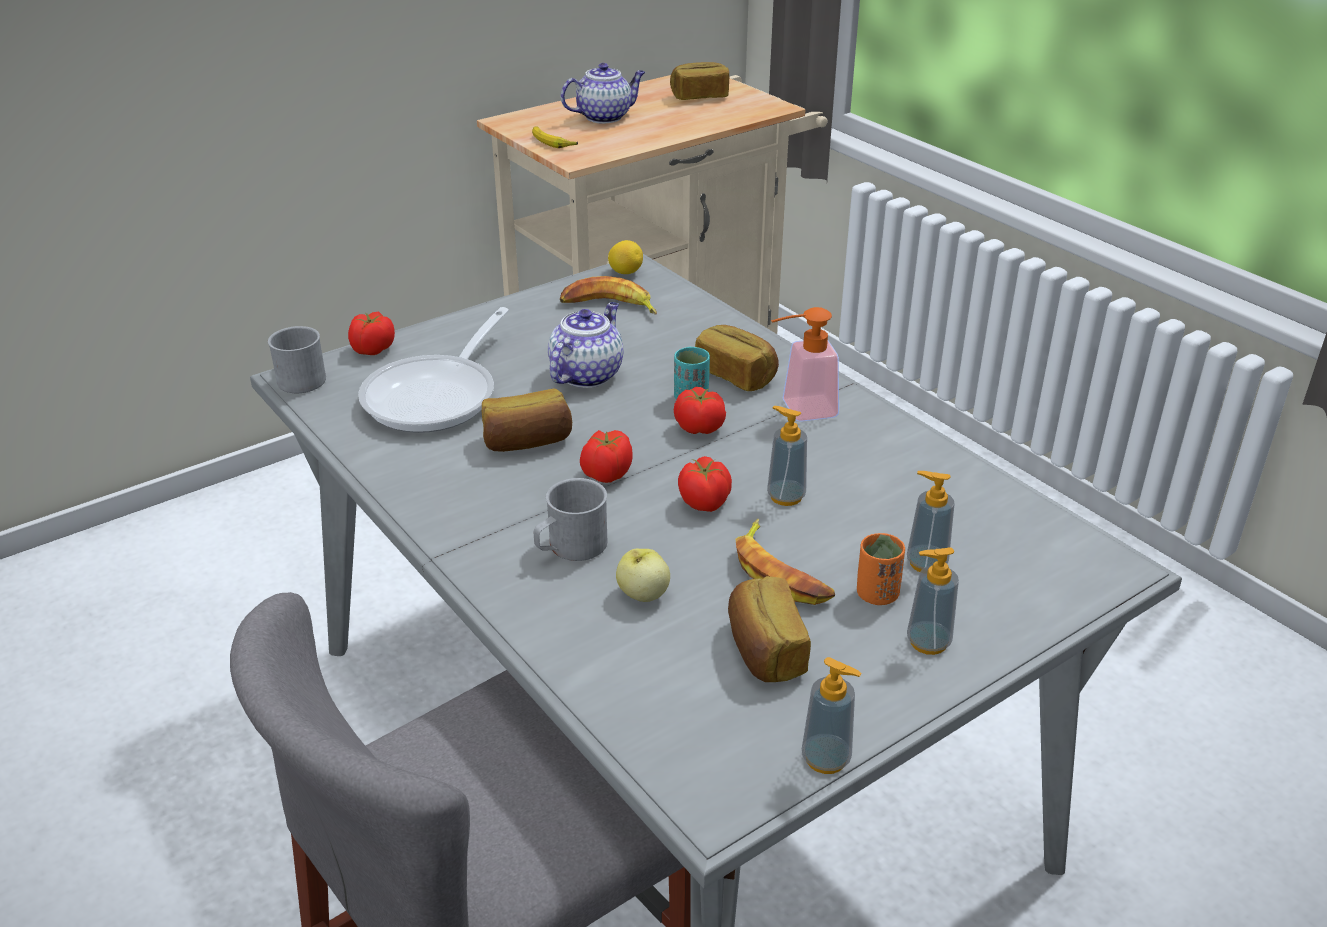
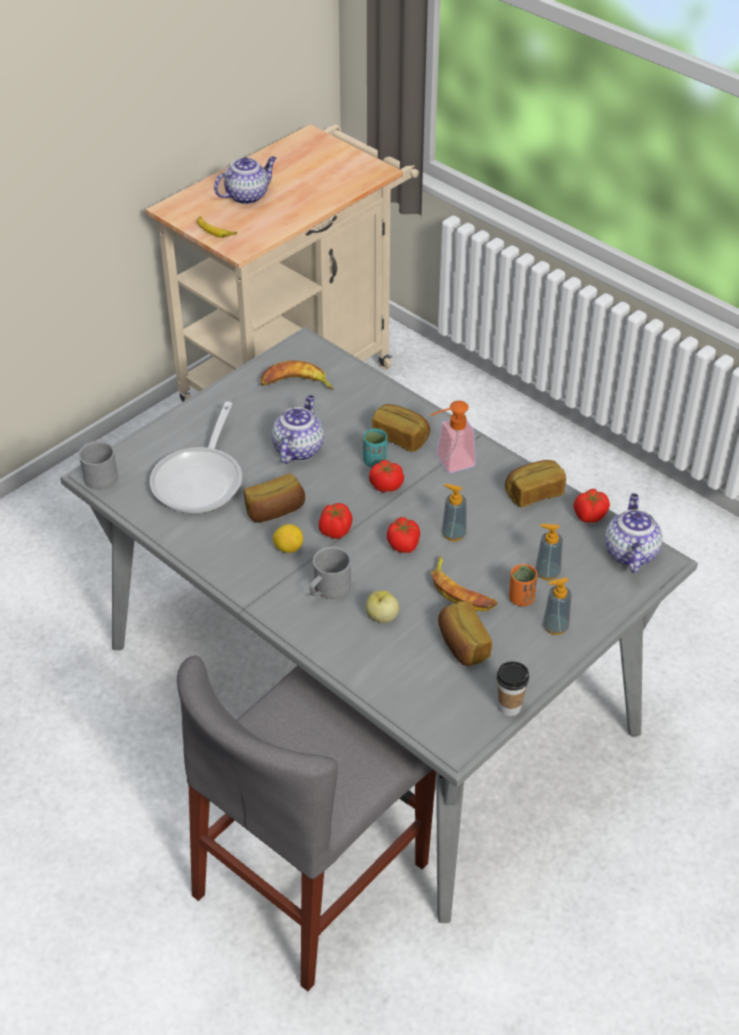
camera: 10 degrees left, 10 degrees up
tomato [348,312,395,355] -> tomato moved to [573,489,610,523]
lemon [608,240,643,274] -> lemon moved to [273,524,303,553]
bread [670,62,729,100] -> bread moved to [505,460,566,507]
soap dispenser [802,657,862,774] -> cup [497,661,529,716]
none -> teapot [605,493,663,573]

